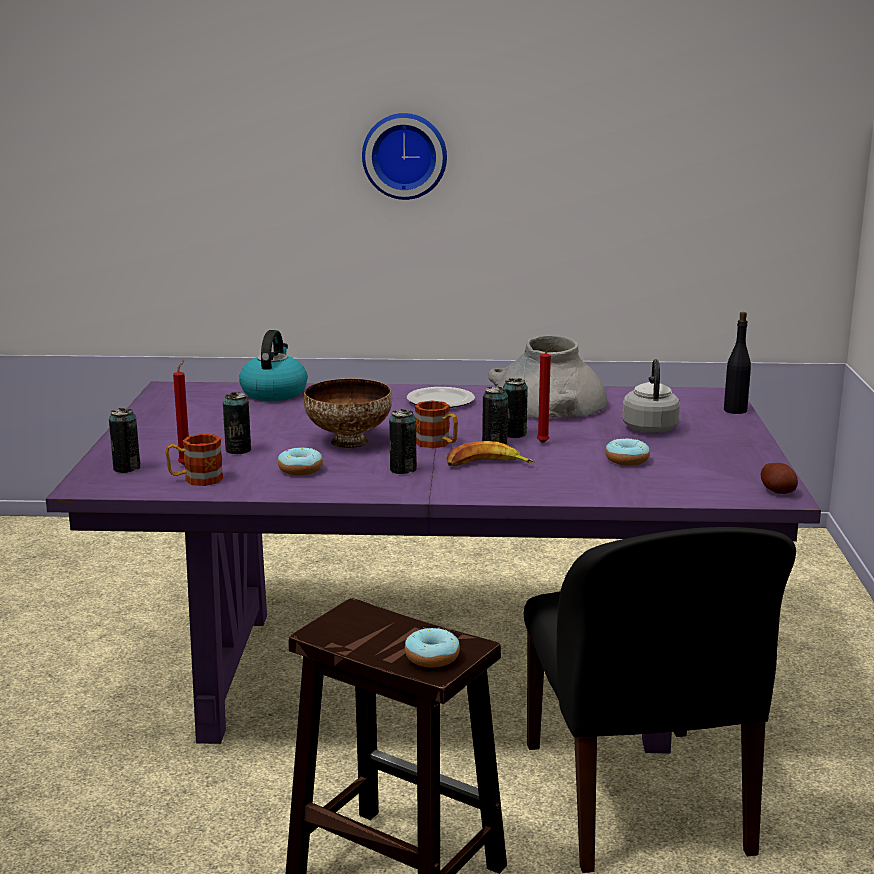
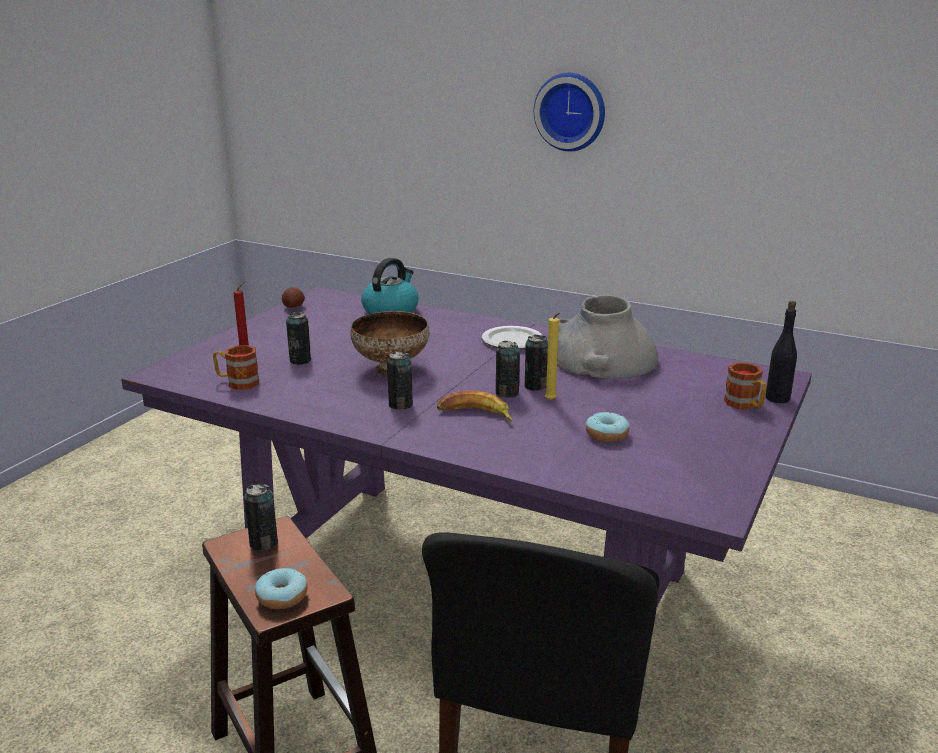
camera: 25 degrees right, 5 degrees up
can [109,408,140,473] -> can moved to [244,483,278,551]
donut [278,448,323,475] -> none
mug [415,401,458,448] -> mug moved to [724,362,766,409]
red candle [537,346,555,443] -> yellow candle [545,313,560,401]
grey kettle [622,359,680,433] -> none
potato [761,463,798,494] -> potato moved to [282,287,305,308]

